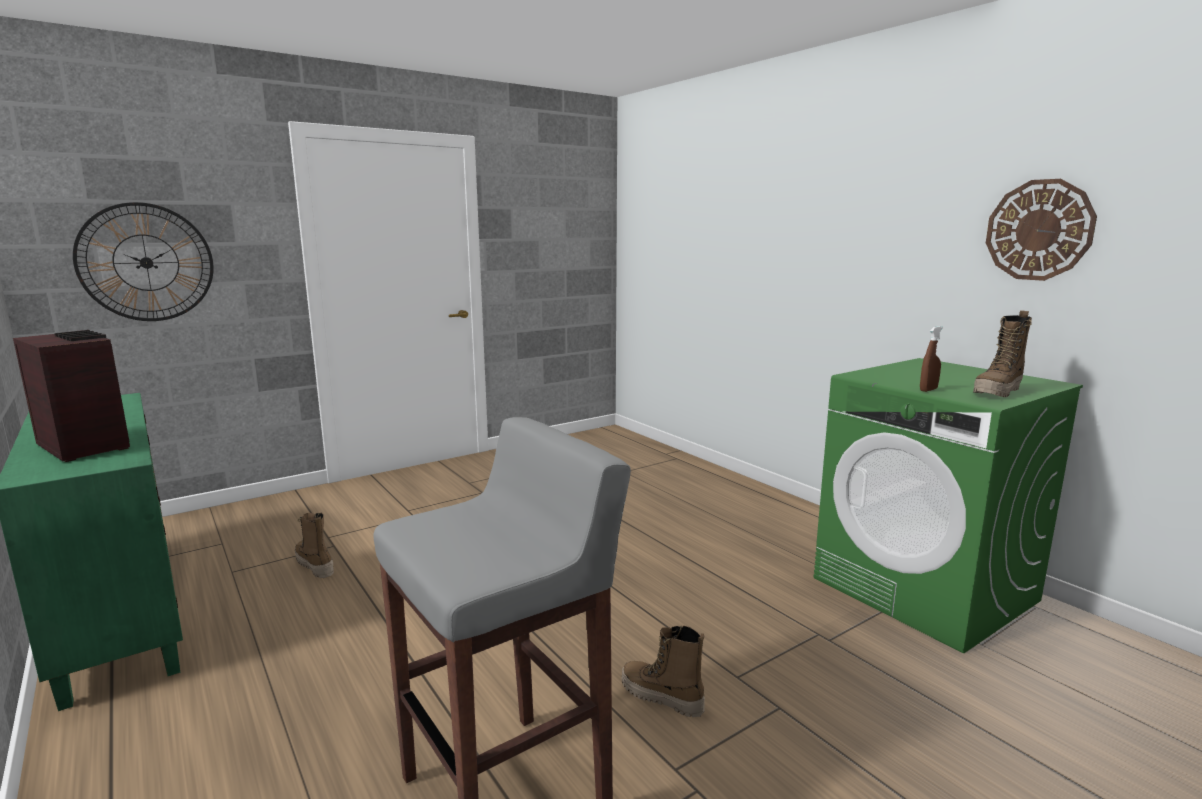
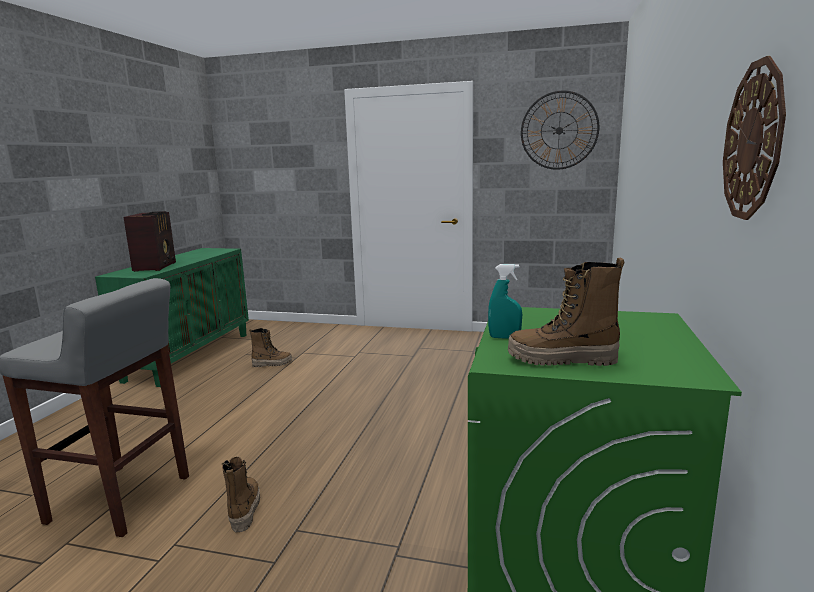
camera: 50 degrees right, 0 degrees up
wall clock [73,202,214,321] -> wall clock moved to [521,90,599,170]
boot [295,513,334,578] -> boot turned 75 degrees clockwise [249,328,292,367]
brown spray bottle [920,326,943,392] -> turquoise spray bottle [488,264,522,339]

